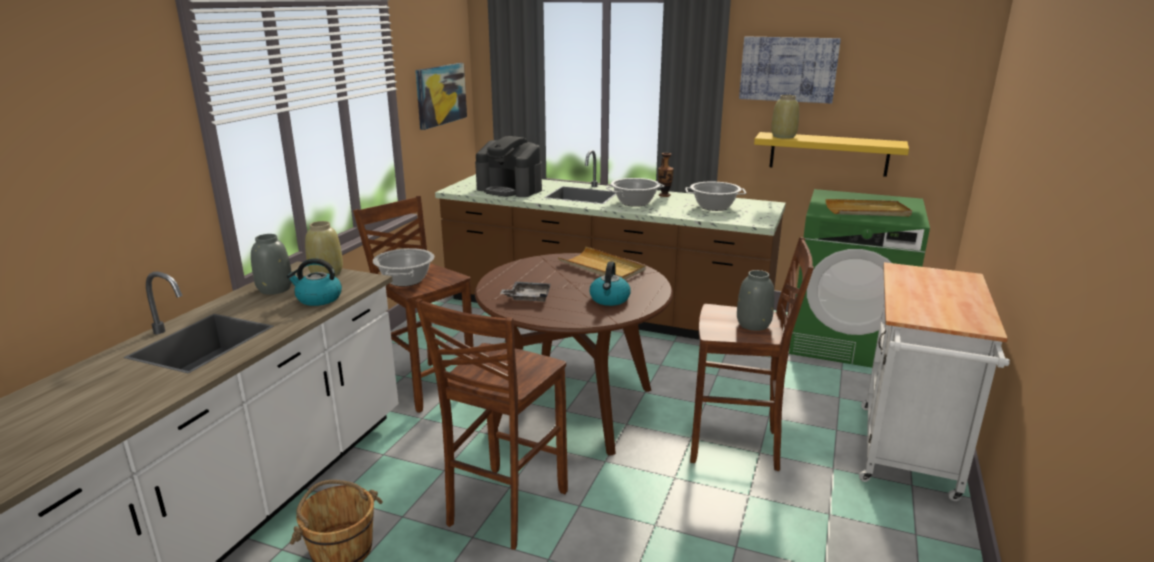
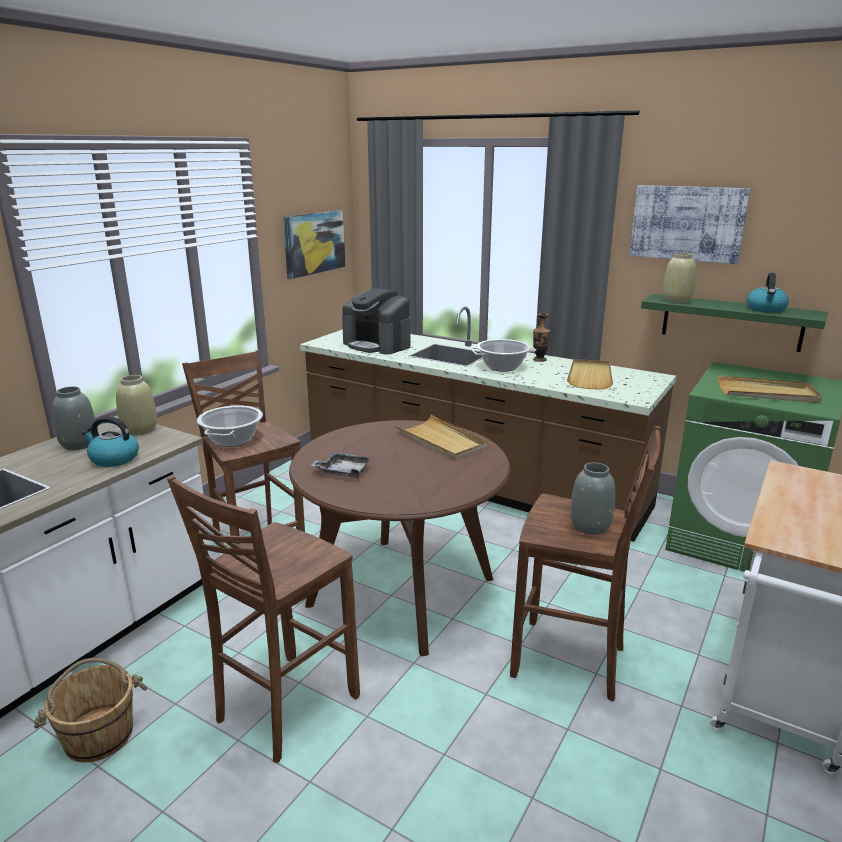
camera: 10 degrees right, 0 degrees up
kettle [589,261,631,306] -> kettle moved to [746,273,789,313]
cooking pot [685,182,746,211] -> beige tray [567,359,613,390]
yellow shelf [754,132,909,177] -> green shelf [641,294,828,352]

